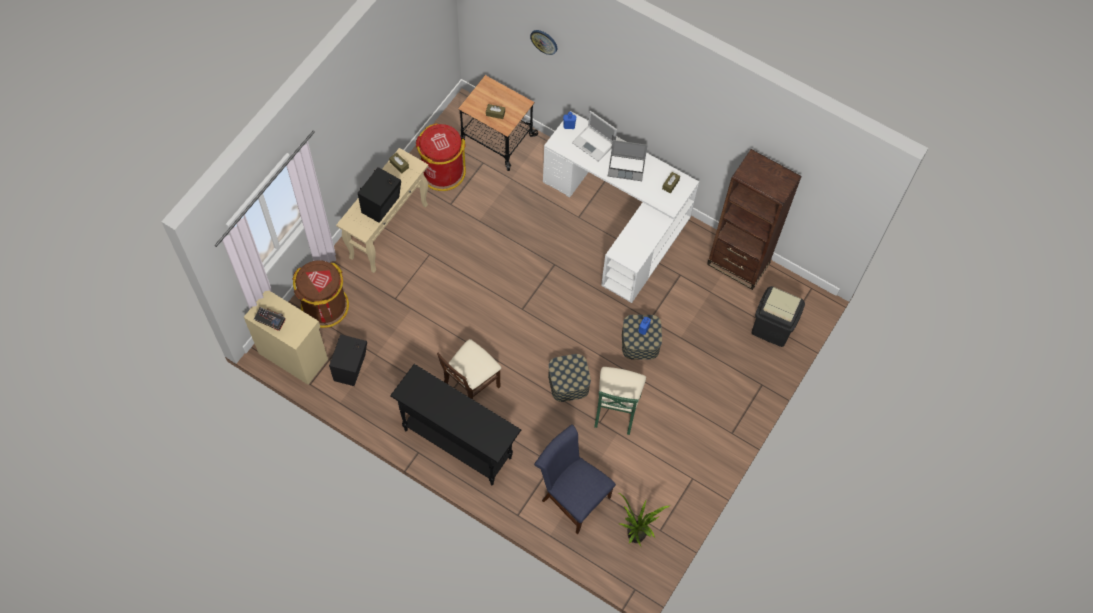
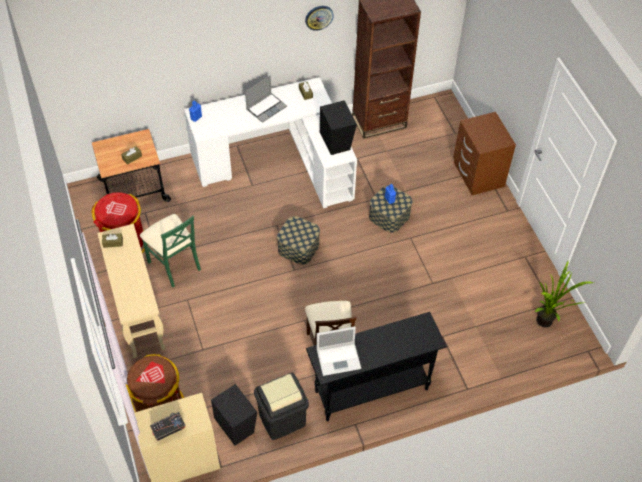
camera: 50 degrees left, 10 degrees down
black speaker [358,167,401,223] -> black speaker moved to [320,100,357,155]
wall clock [530,30,557,55] -> wall clock moved to [305,6,334,31]
blue chair [534,424,616,534] -> none
storage box [548,354,591,402] -> storage box moved to [277,216,320,265]
laptop [572,111,617,162] -> laptop moved to [316,326,361,376]
green chair [594,367,646,435] -> green chair moved to [140,214,201,287]
black trash can [751,286,805,347] -> black trash can moved to [254,373,309,440]
none -> brown nightstand [453,112,516,195]

